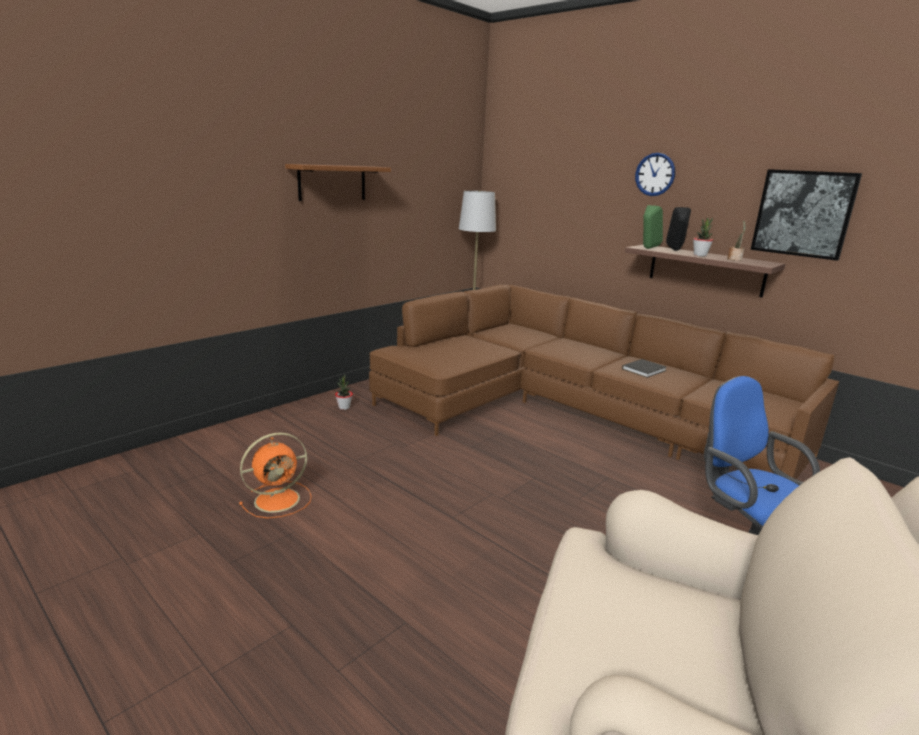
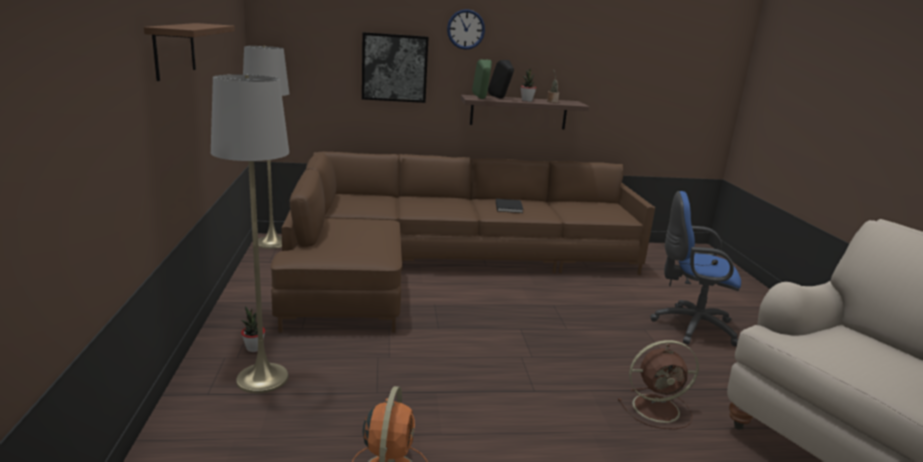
camera: 50 degrees left, 0 degrees up
picture [751,169,862,261] -> picture moved to [362,32,429,103]
none -> grey floor lamp [211,74,289,393]
none -> brown fan [618,340,699,429]

